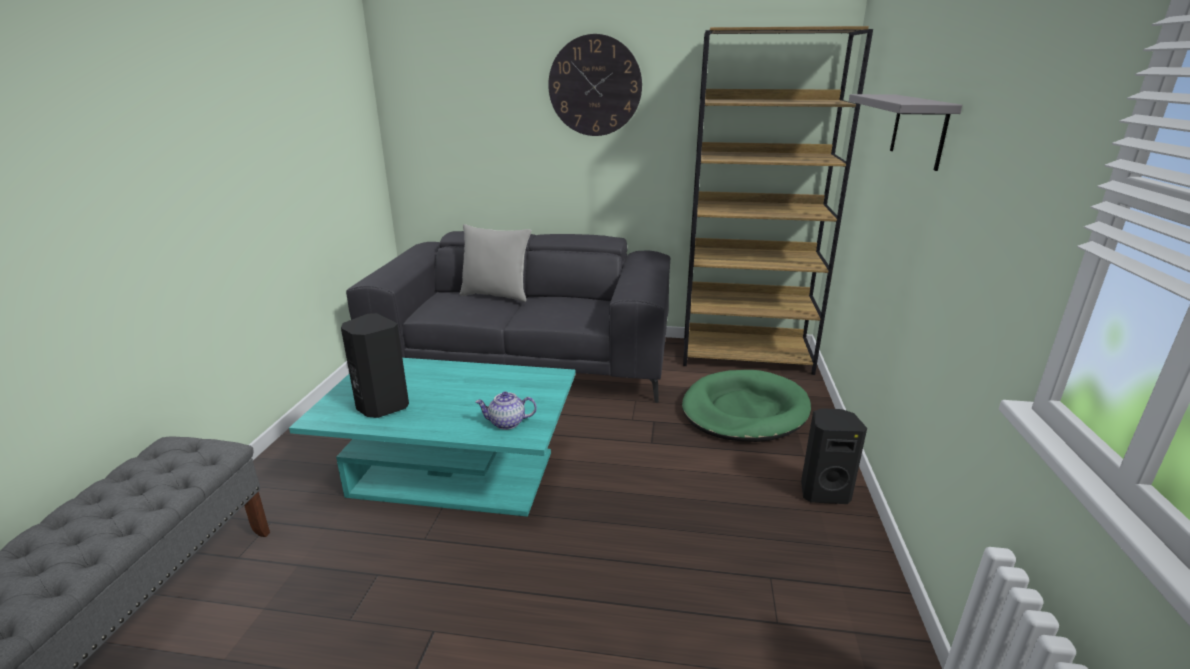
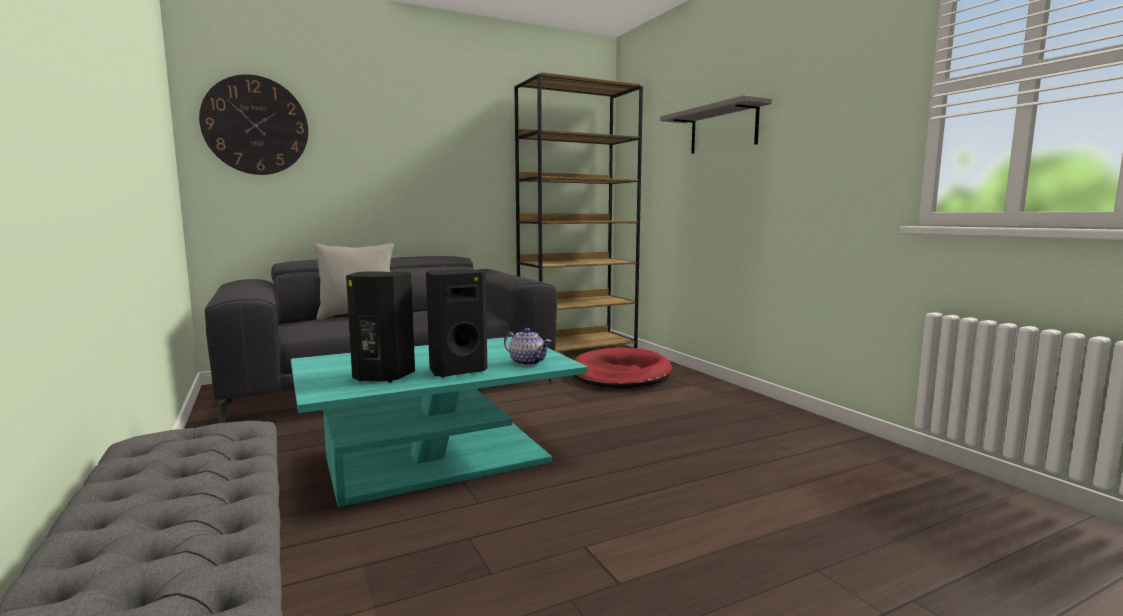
camera: 35 degrees left, 15 degrees down
teapot [475,391,537,430] -> teapot turned 105 degrees counterclockwise [504,328,551,366]
wall clock [548,34,642,136] -> wall clock moved to [199,74,308,175]
green dog bed [682,370,811,442] -> red dog bed [573,348,672,389]
black speaker [801,408,867,504] -> black speaker moved to [426,269,487,377]

